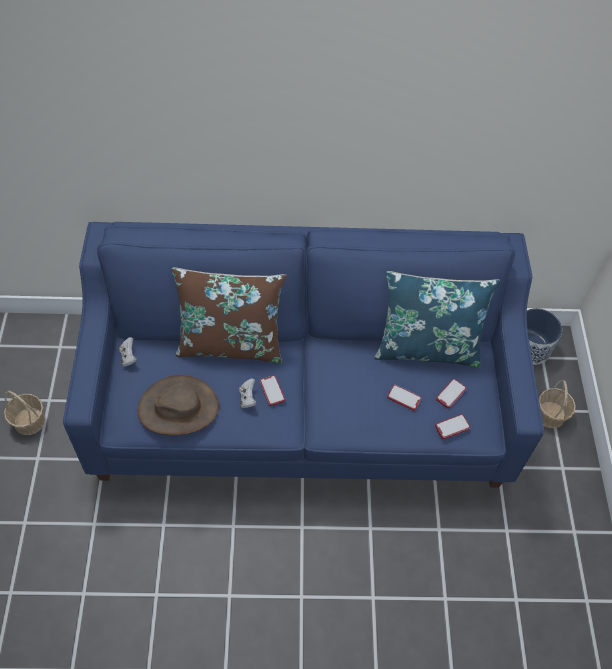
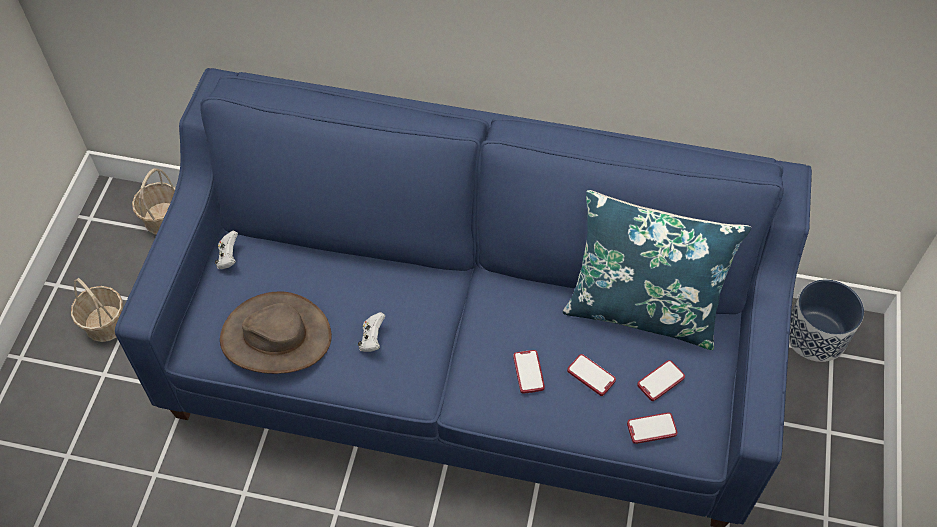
camera: 15 degrees right, 0 degrees up
brown pillow [172,267,286,363] -> none
phone [260,375,285,406] -> phone moved to [513,350,545,394]
basket [539,380,576,428] -> basket moved to [132,168,175,235]

